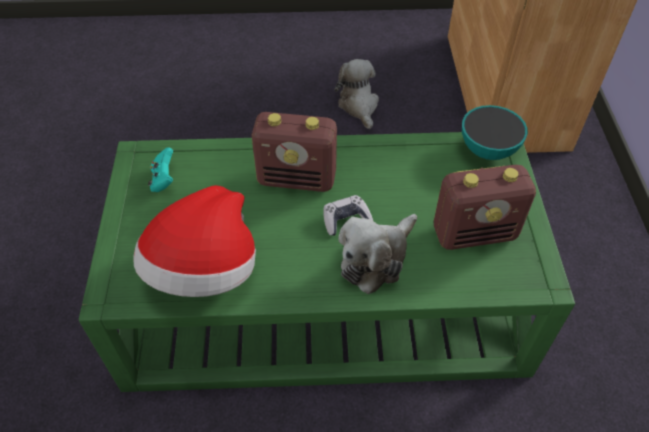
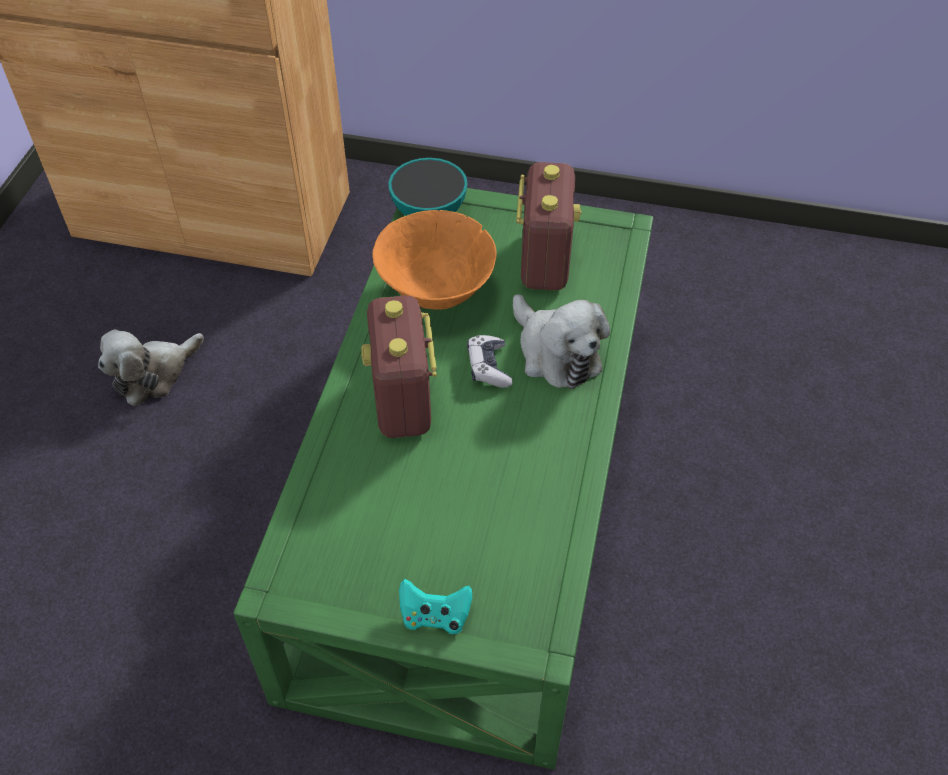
camera: 75 degrees left, 0 degrees up
hat [134,185,256,297] -> none
turquoise game controller [148,147,173,192] -> turquoise game controller moved to [399,579,472,634]
radio [252,112,337,192] -> radio turned 150 degrees clockwise [361,295,437,438]
plush toy [335,59,379,129] -> plush toy turned 45 degrees counterclockwise [98,329,204,406]
none -> orange bowl [372,210,497,310]

